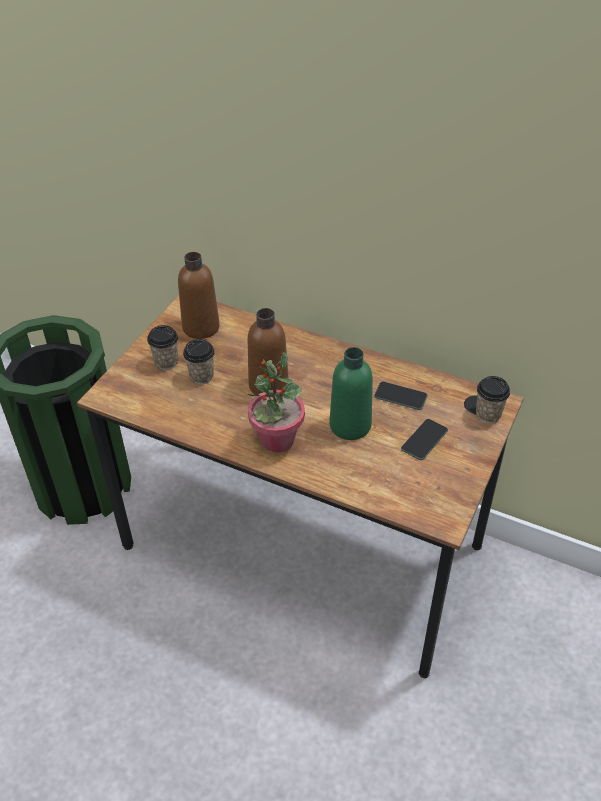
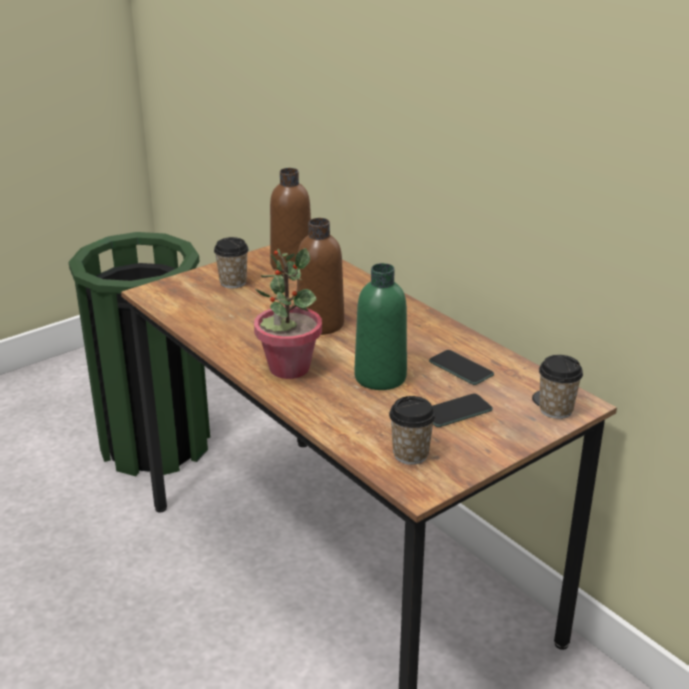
camera: 25 degrees right, 15 degrees down
cup [183,339,215,384] -> cup moved to [389,396,436,465]

